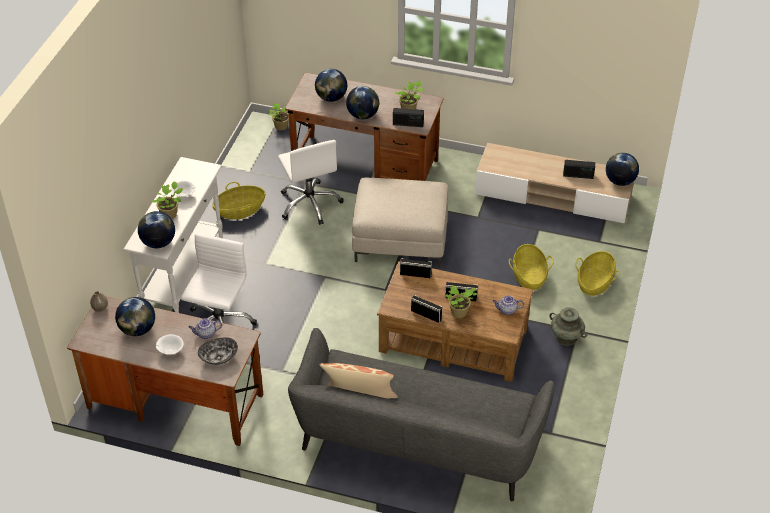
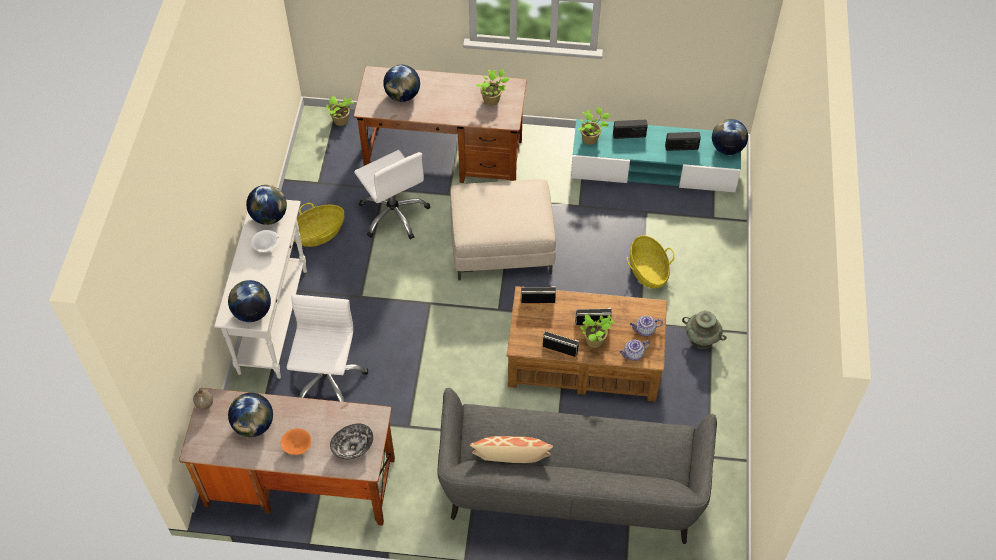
camera: 10 degrees left, 10 degrees up
potted plant [151,181,183,219] -> potted plant moved to [579,107,610,145]
white bowl [156,334,184,355] -> orange bowl [280,428,311,455]
teapot [188,318,222,339] -> teapot moved to [619,340,650,361]
globe [346,86,379,119] -> globe moved to [246,185,287,225]
radio [393,108,424,127] -> radio moved to [613,120,648,139]
beige tv stand [475,143,634,224] -> turquoise tv stand [571,119,741,193]
basket [575,251,620,296] -> none

